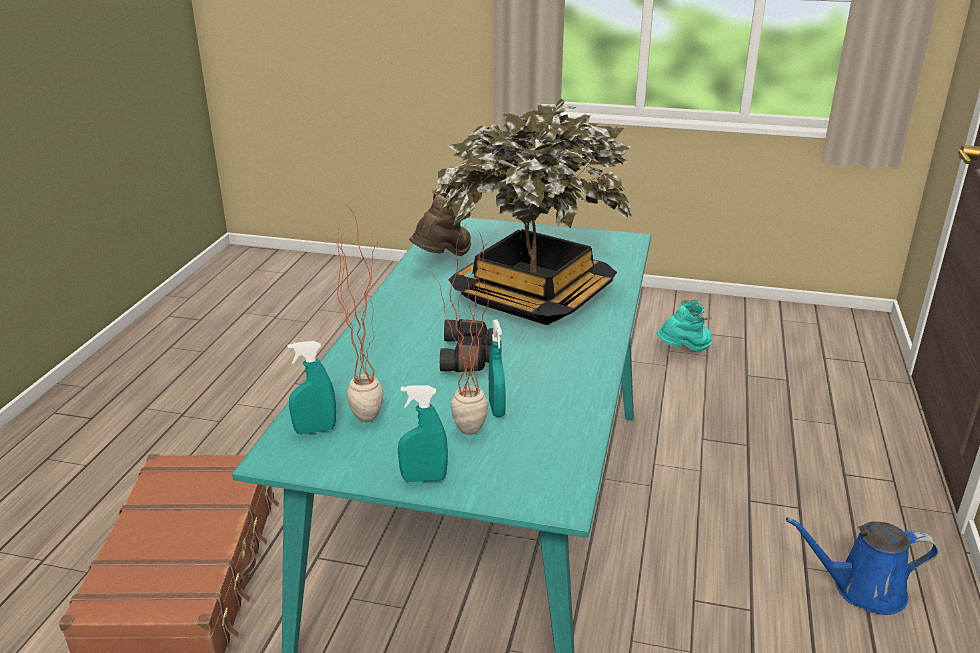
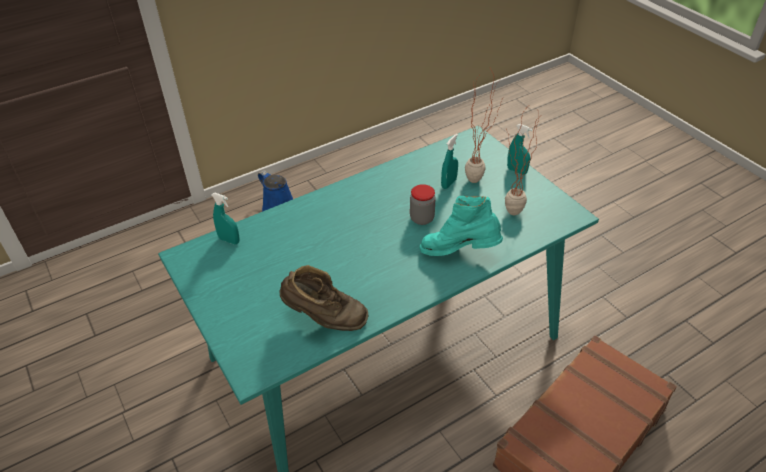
camera: 135 degrees left, 15 degrees up
turquoise spray bottle [287,341,336,434] -> turquoise spray bottle moved to [211,193,240,245]
brown boot [409,189,471,256] -> brown boot turned 150 degrees counterclockwise [279,265,368,331]
potted plant [435,99,632,325] -> none
black binoculars [440,319,493,372] -> jar [410,184,436,225]
turquoise boot [656,299,712,352] -> turquoise boot moved to [420,196,503,256]

